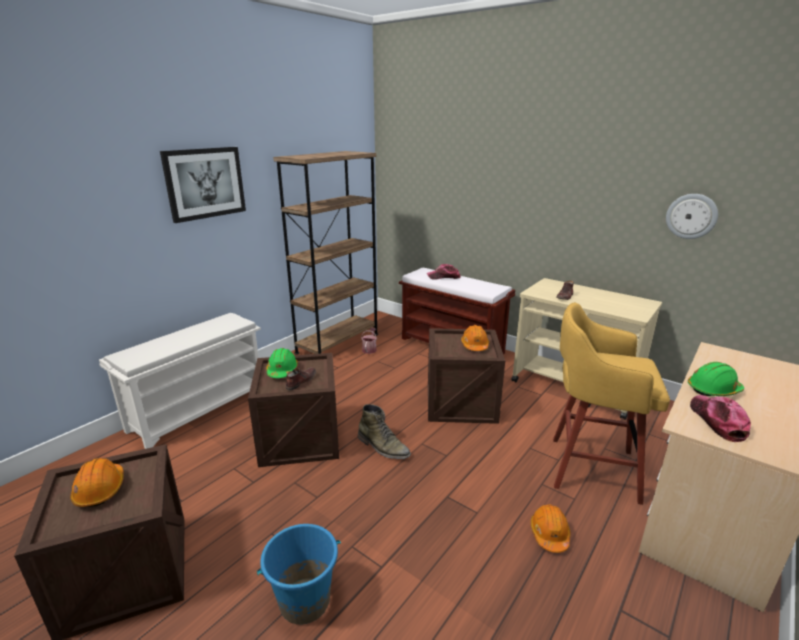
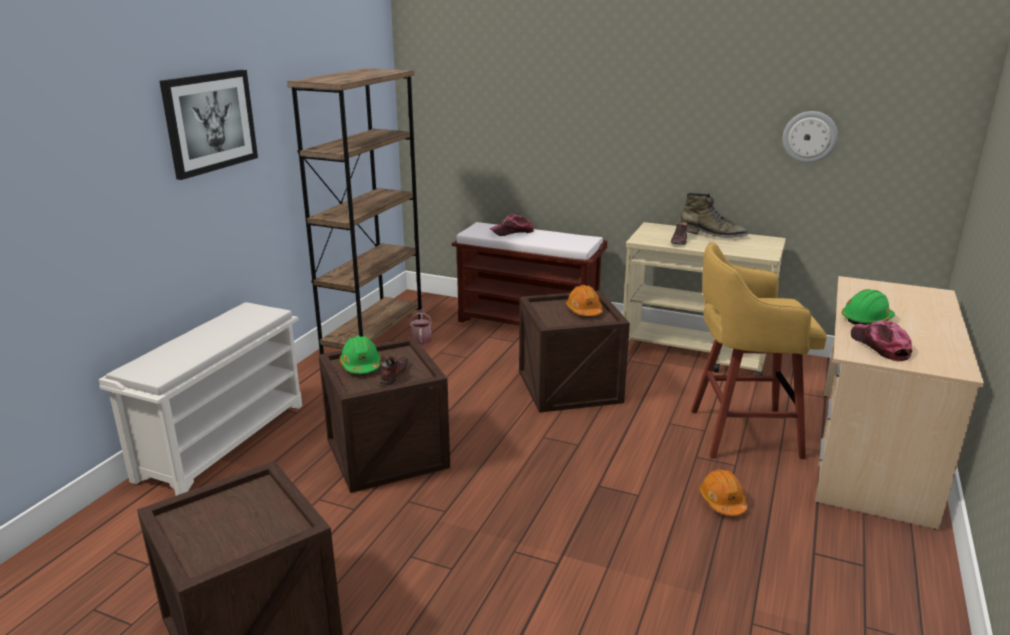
camera: 15 degrees left, 0 degrees up
orange hard hat [70,458,124,507] -> none
blue bucket [257,524,341,625] -> none
green boot [358,404,411,459] -> green boot moved to [680,193,748,238]

